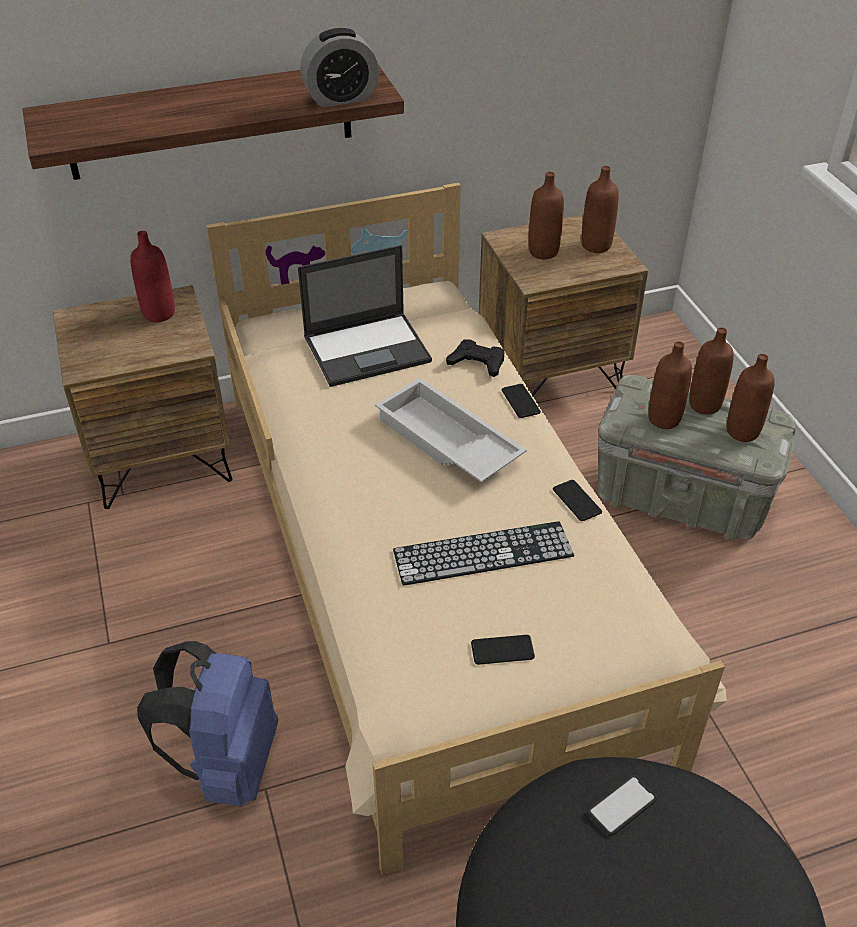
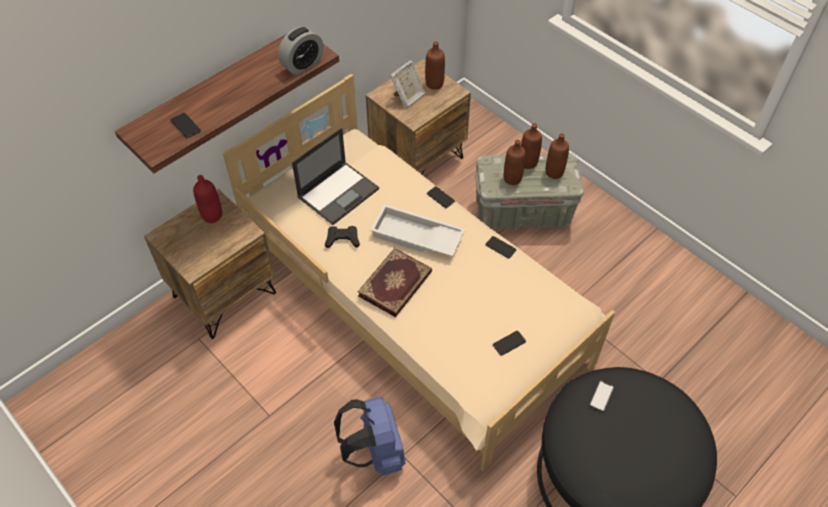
camera: 25 degrees left, 10 degrees up
keyboard [393,521,574,586] -> none
black game controller [446,339,504,377] -> black game controller moved to [325,226,360,248]
brown bottle [529,172,564,259] -> picture frame [390,60,425,108]
none -> phone [170,113,201,138]
none -> book [358,248,432,317]

